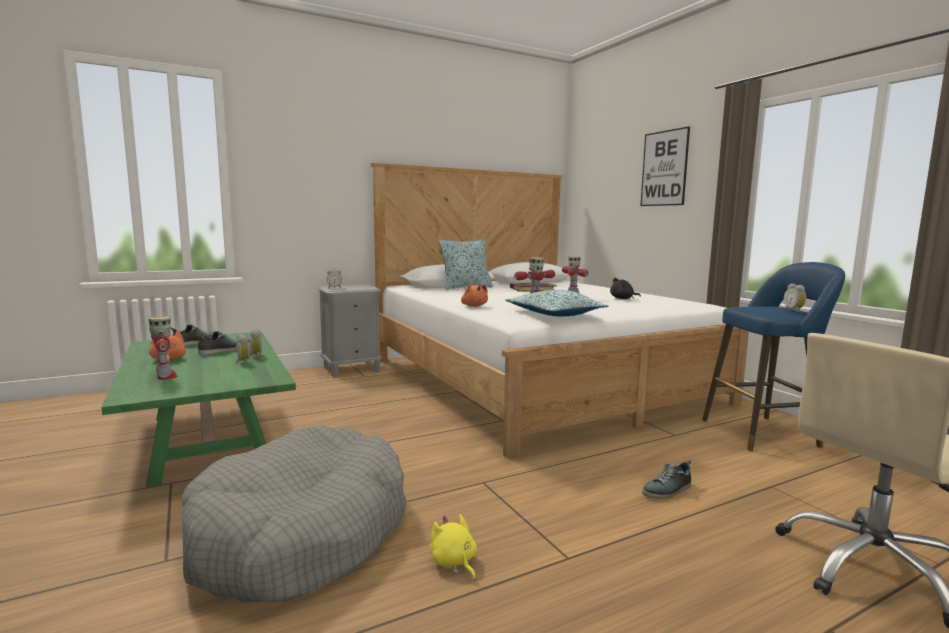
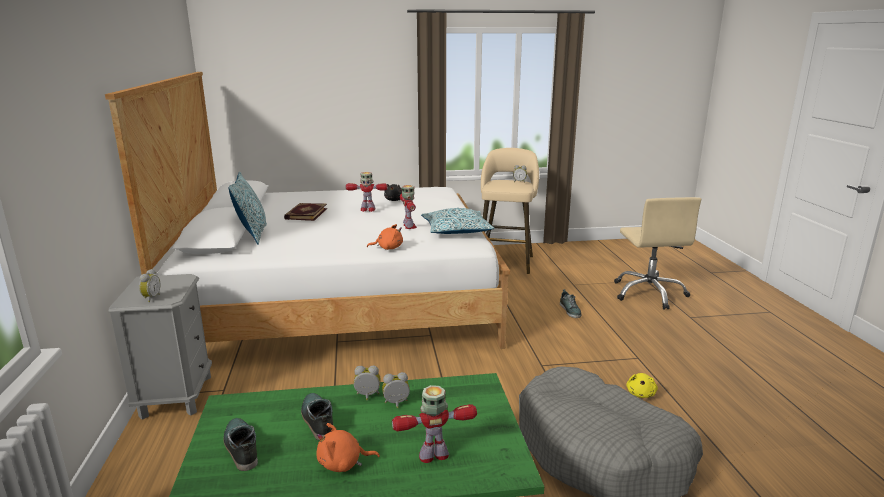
camera: 70 degrees left, 10 degrees up
yellow plush toy [430,514,477,580] -> yellow plush toy turned 60 degrees counterclockwise [626,373,658,398]
picture [640,126,690,206] -> none
blue stool [702,262,845,451] -> beige stool [481,148,539,274]

